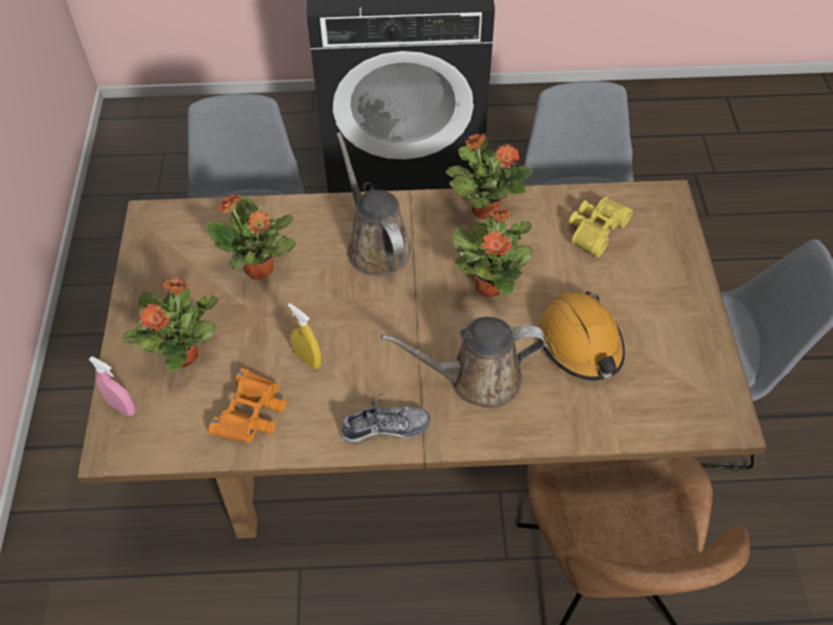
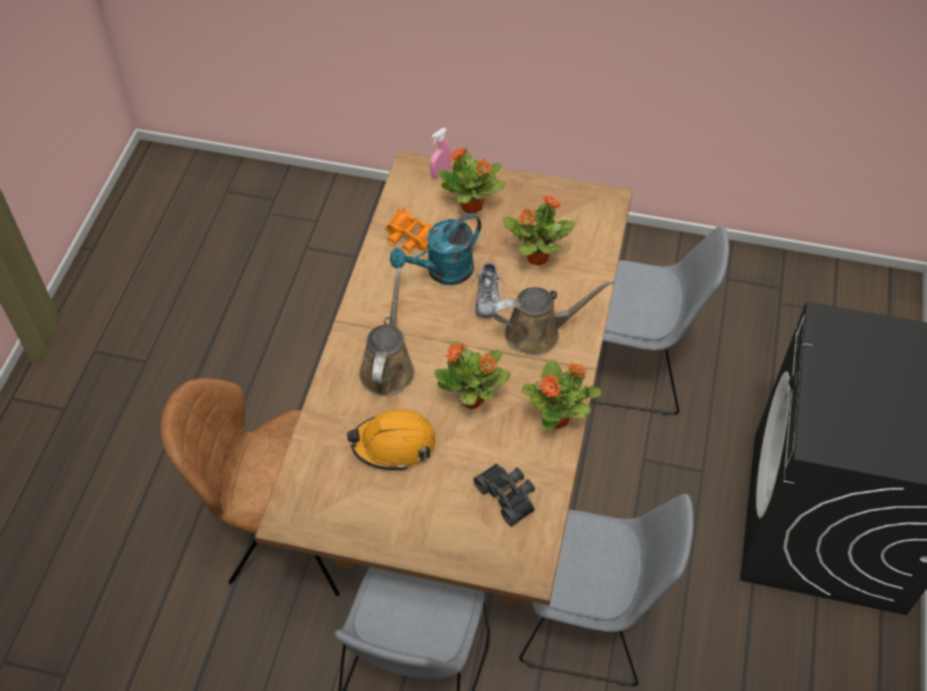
camera: 105 degrees right, 0 degrees up
yellow spray bottle [288,303,322,369] -> turquoise watering can [390,213,481,285]
shoe [341,392,430,444] -> shoe moved to [471,262,505,318]
yellow binoculars [569,197,633,257] -> black binoculars [474,464,535,526]

